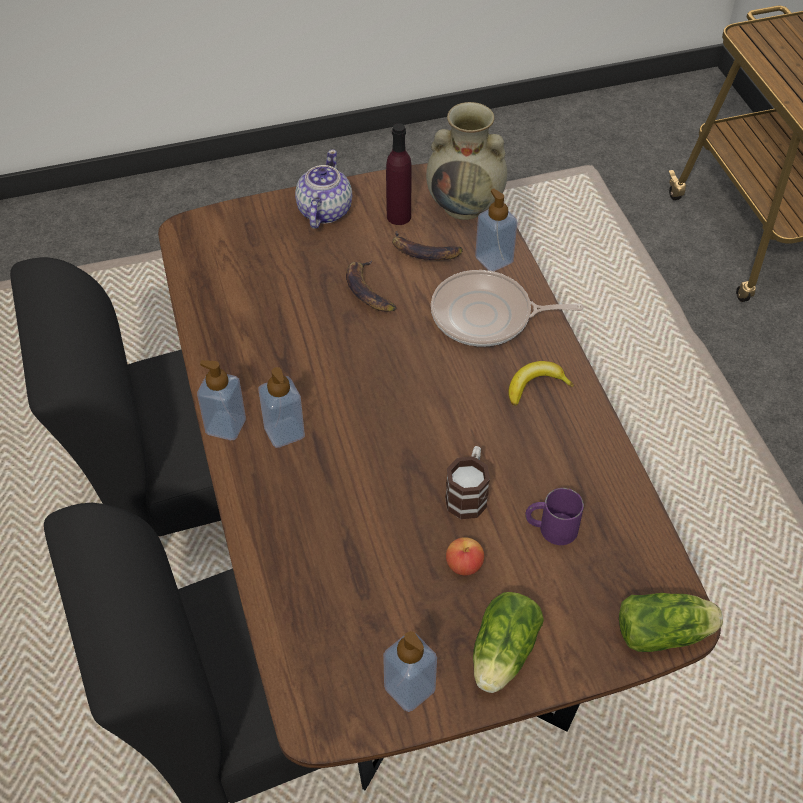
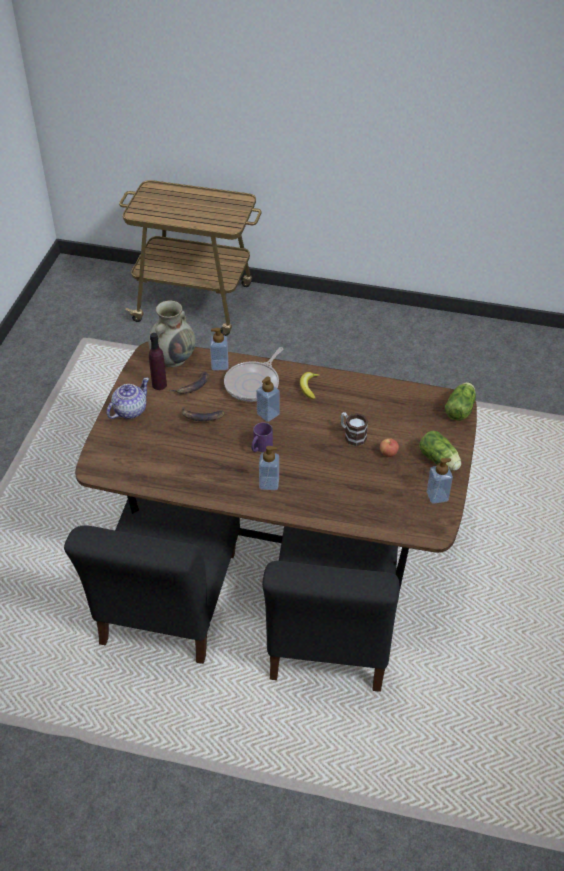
camera: 60 degrees left, 5 degrees down
soap dispenser [197,360,246,440] -> soap dispenser moved to [256,376,280,422]
teapot [295,150,352,229] -> teapot turned 90 degrees clockwise [107,377,149,419]
purple mug [525,488,584,545] -> purple mug moved to [251,422,273,452]

